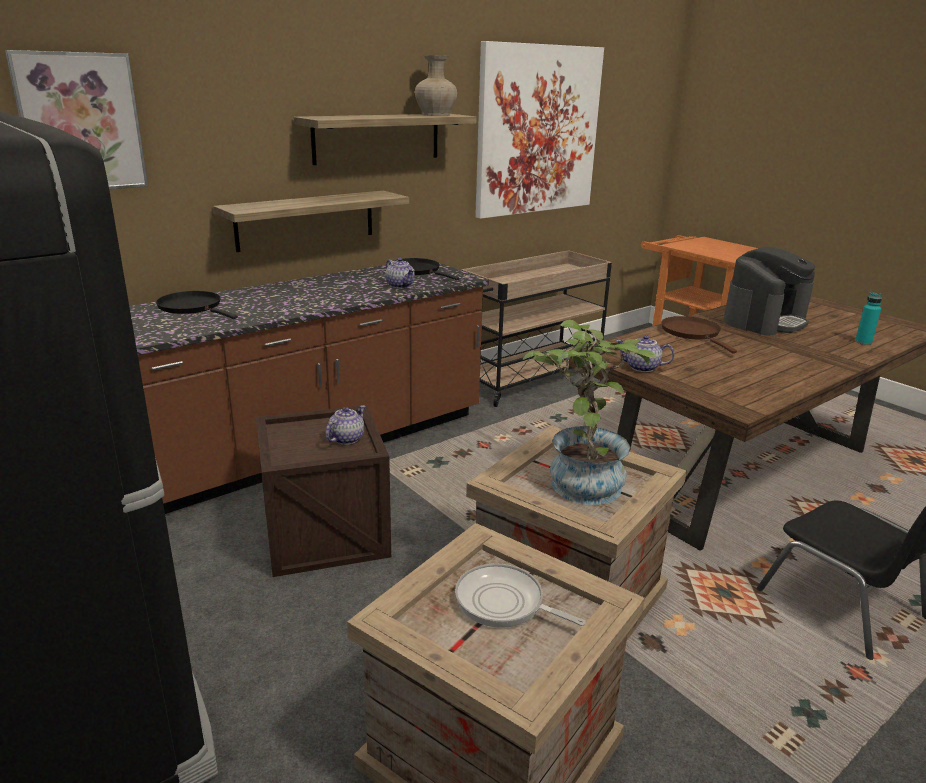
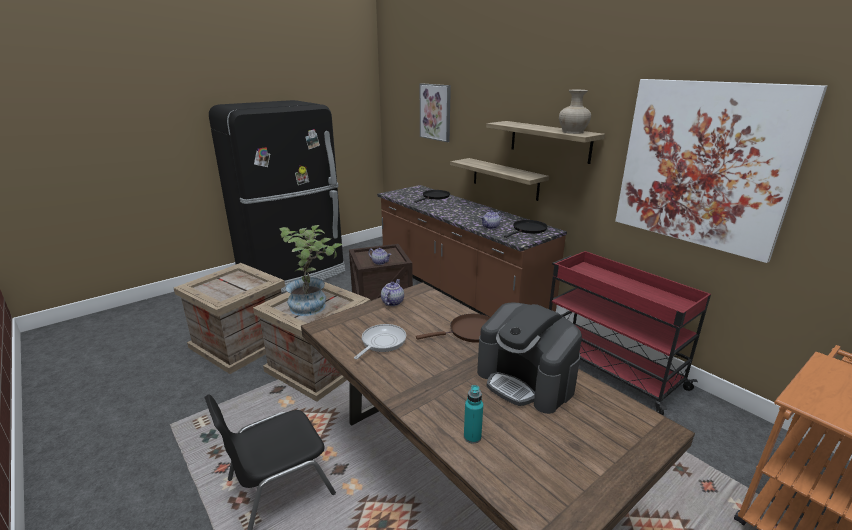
camera: 90 degrees right, 0 degrees up
frying pan [455,563,586,628] -> frying pan moved to [354,324,406,359]
beige cart [461,250,612,407] -> red cart [549,251,711,416]

